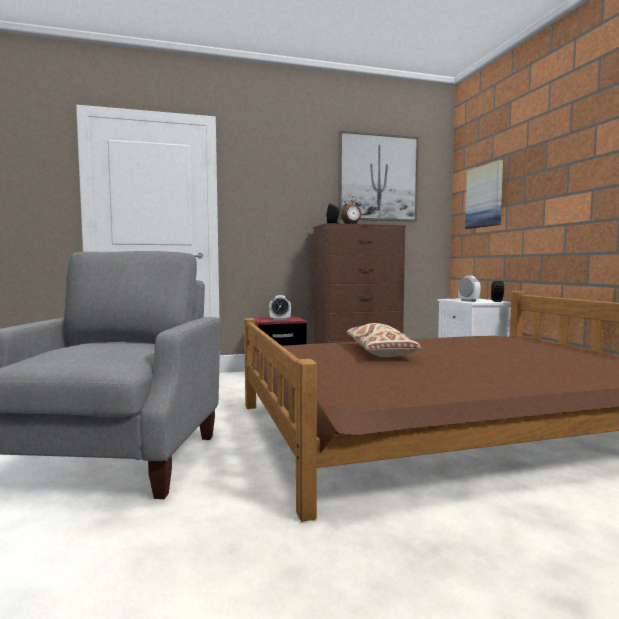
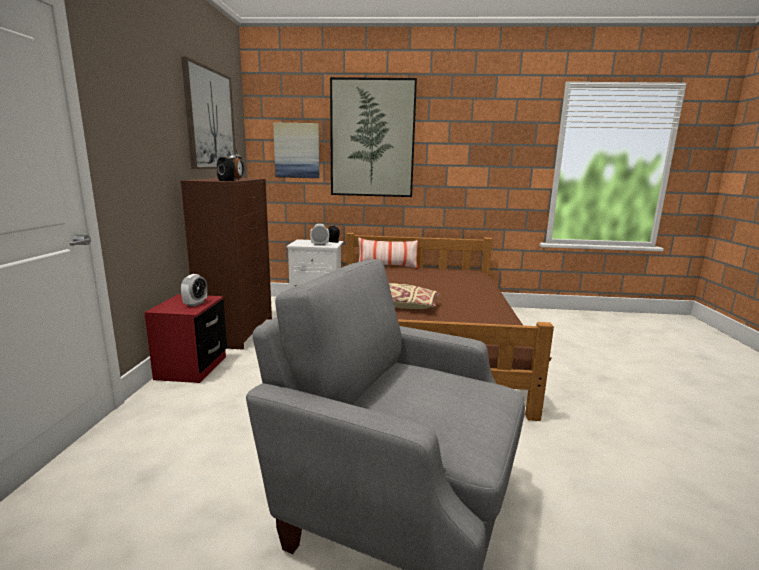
camera: 70 degrees left, 10 degrees up
none -> picture [330,77,417,197]
none -> pillow [358,237,418,269]

